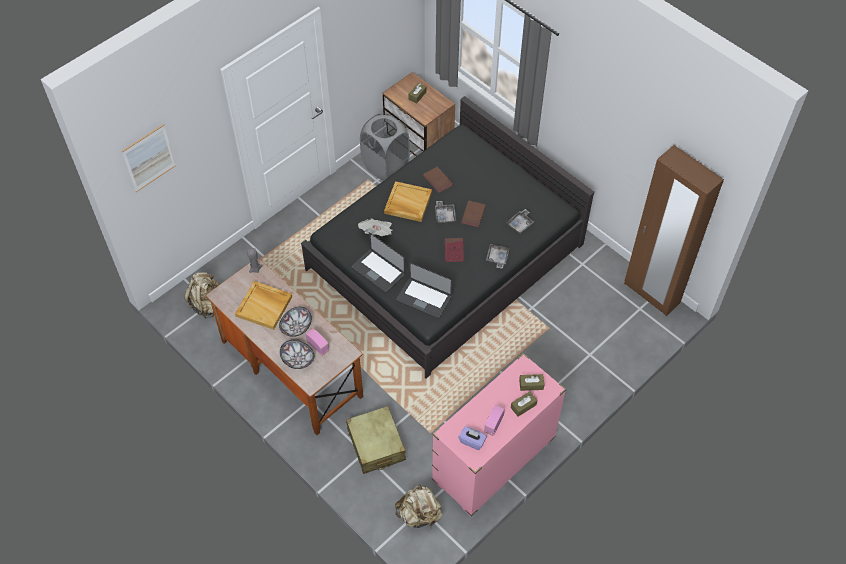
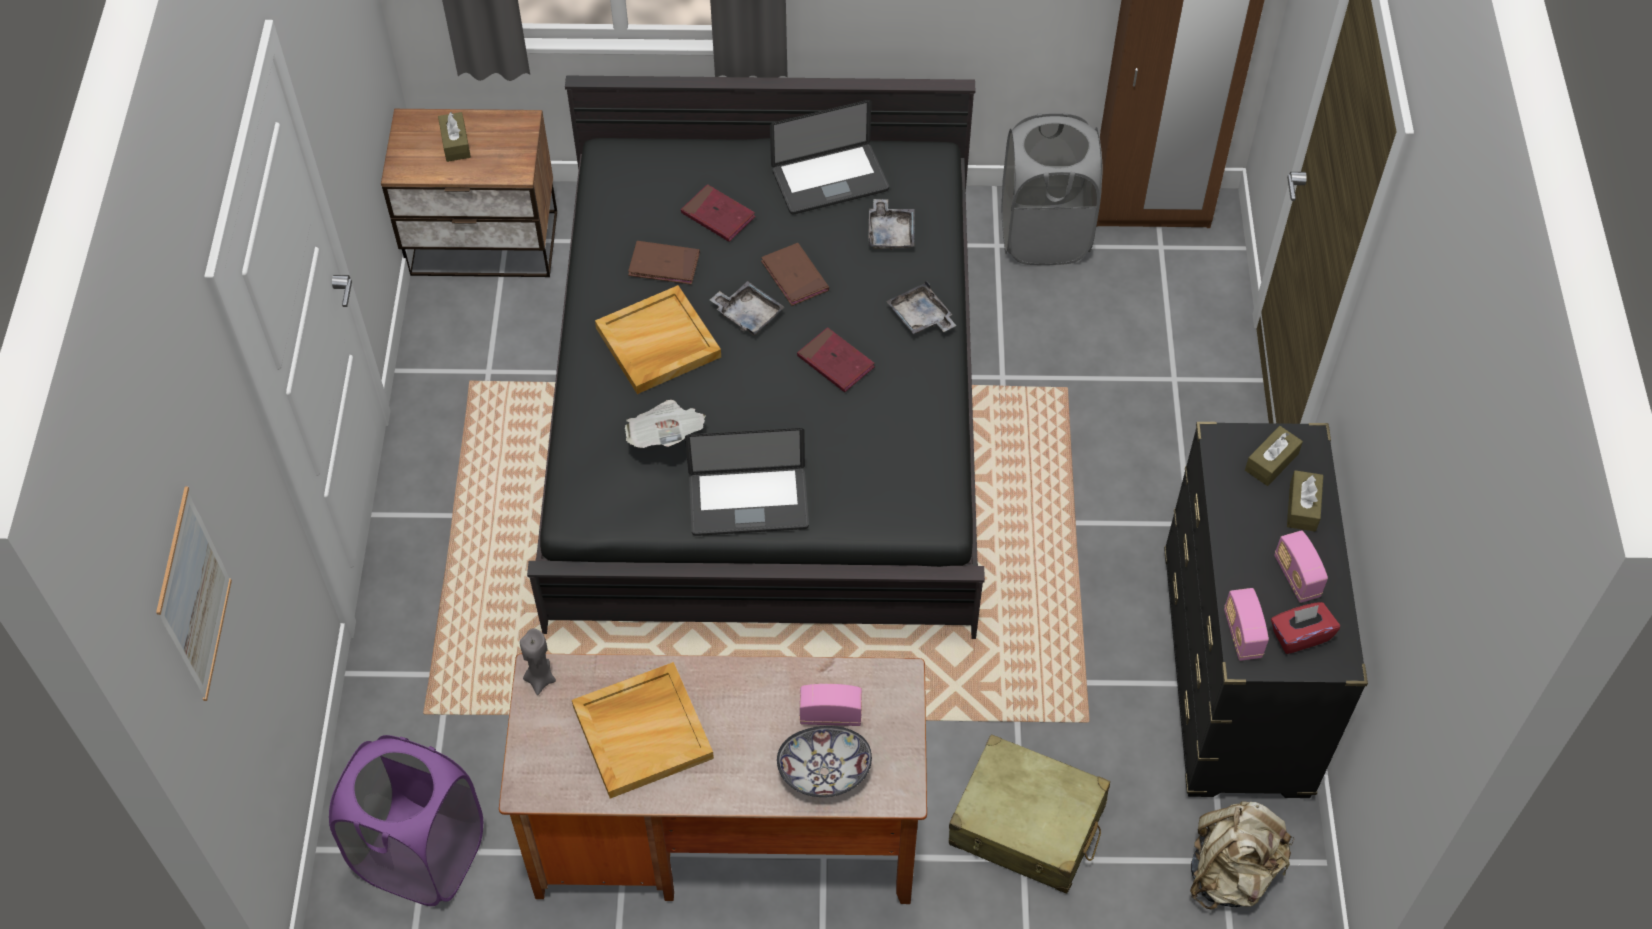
camera: 45 degrees left, 0 degrees up
beige backpack [184,272,219,319] -> purple laundry basket [329,735,483,906]
bowl [279,307,312,337] -> none
grey laundry basket [360,114,410,180] -> grey laundry basket moved to [1002,113,1102,265]
laptop [396,262,453,319] -> laptop moved to [770,100,889,214]
pink dresser [432,353,566,516] -> black dresser [1164,422,1368,798]
purple tissue box [458,426,487,450] -> red tissue box [1271,602,1340,654]
none -> red book [681,184,756,242]
none -> radio [1224,588,1269,661]

